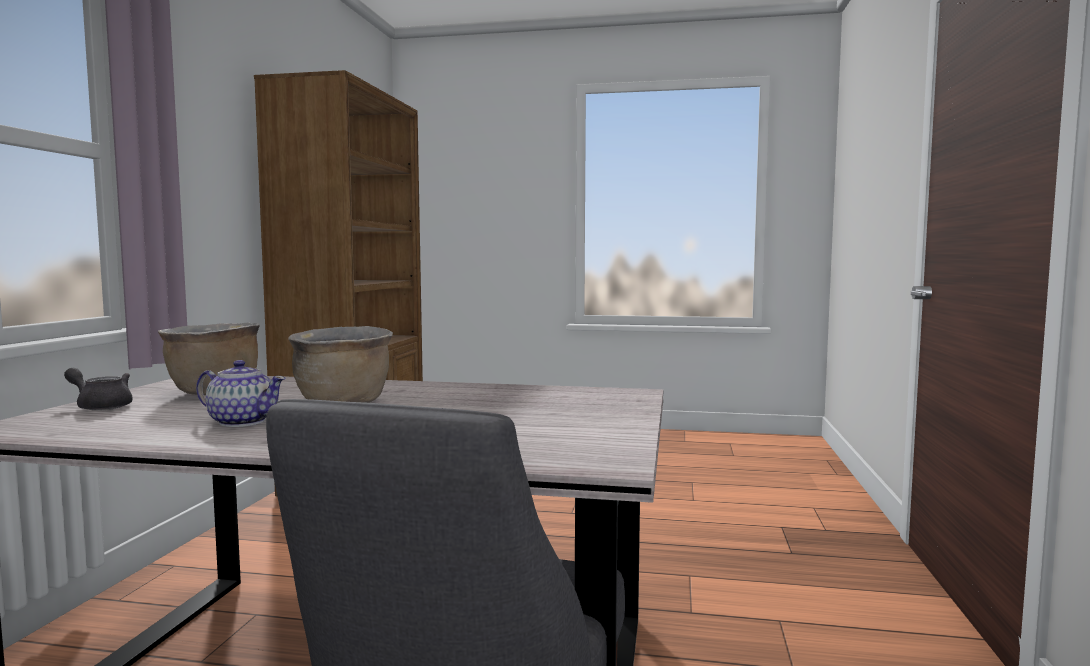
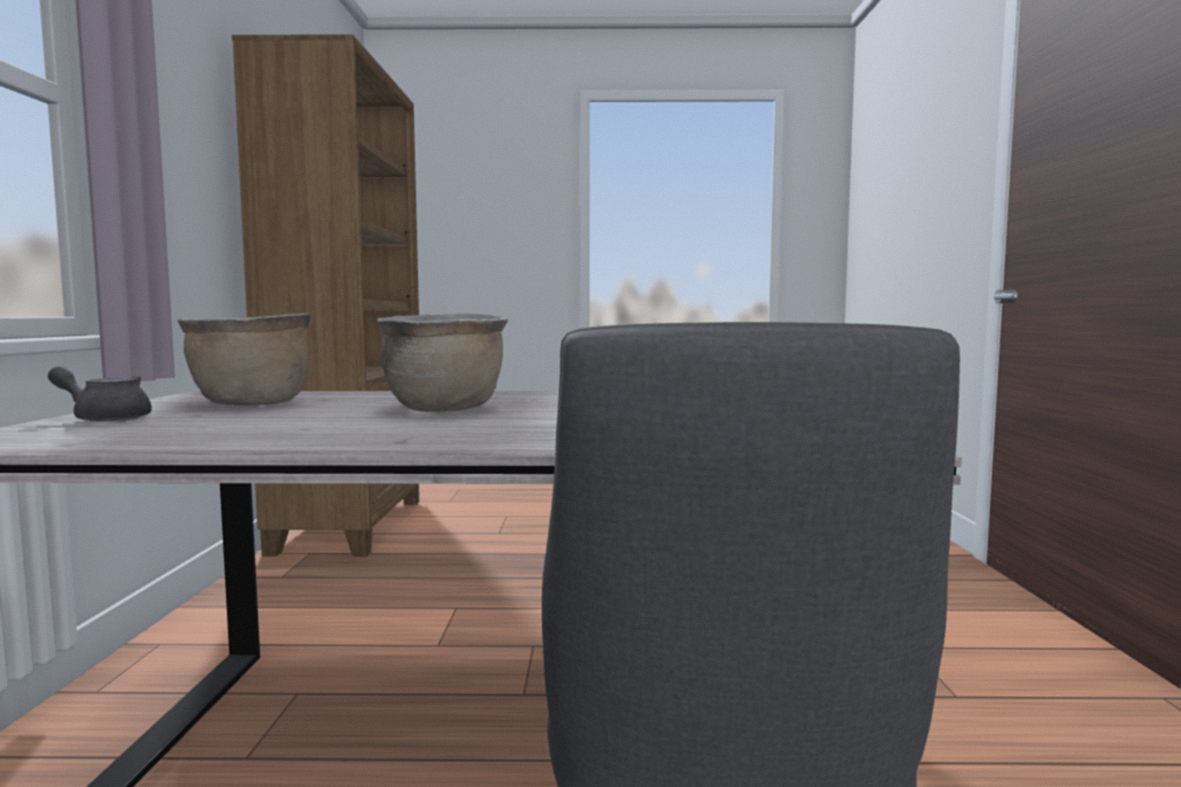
camera: 10 degrees left, 0 degrees up
teapot [196,360,286,427] -> none

